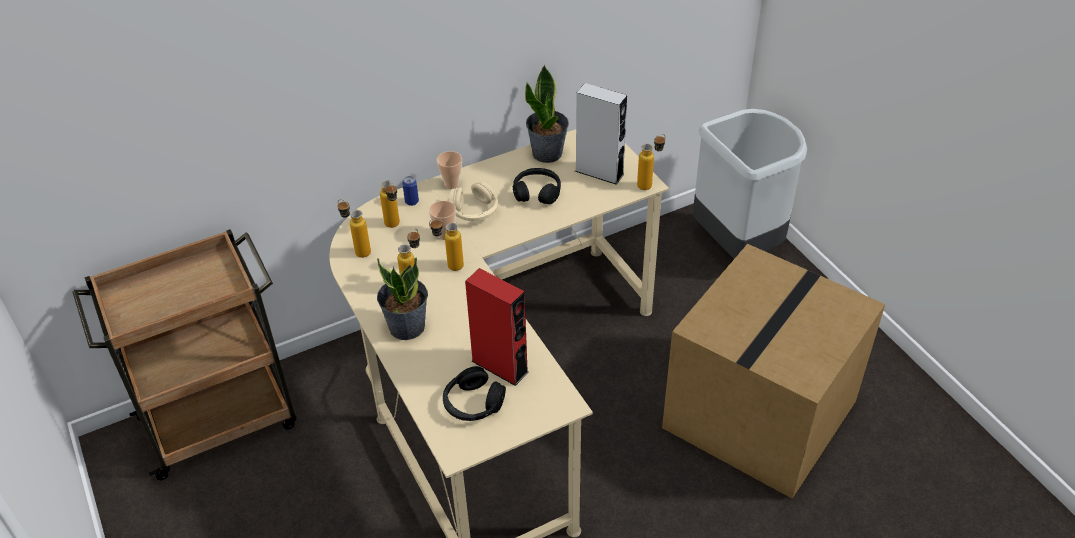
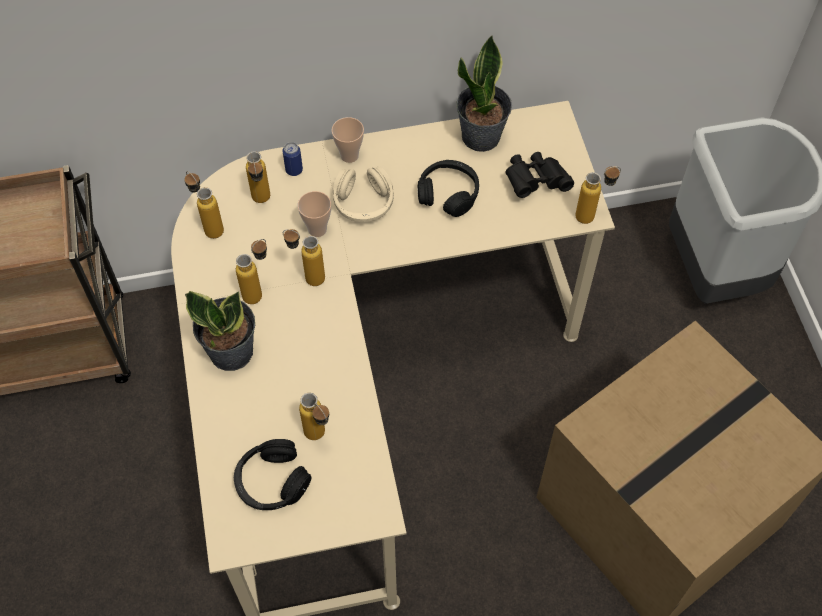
camera: 15 degrees right, 15 degrees up
red speaker [465,268,528,386] -> bottle [299,393,329,440]
grey speaker [575,83,627,185] -> black binoculars [505,152,574,198]

